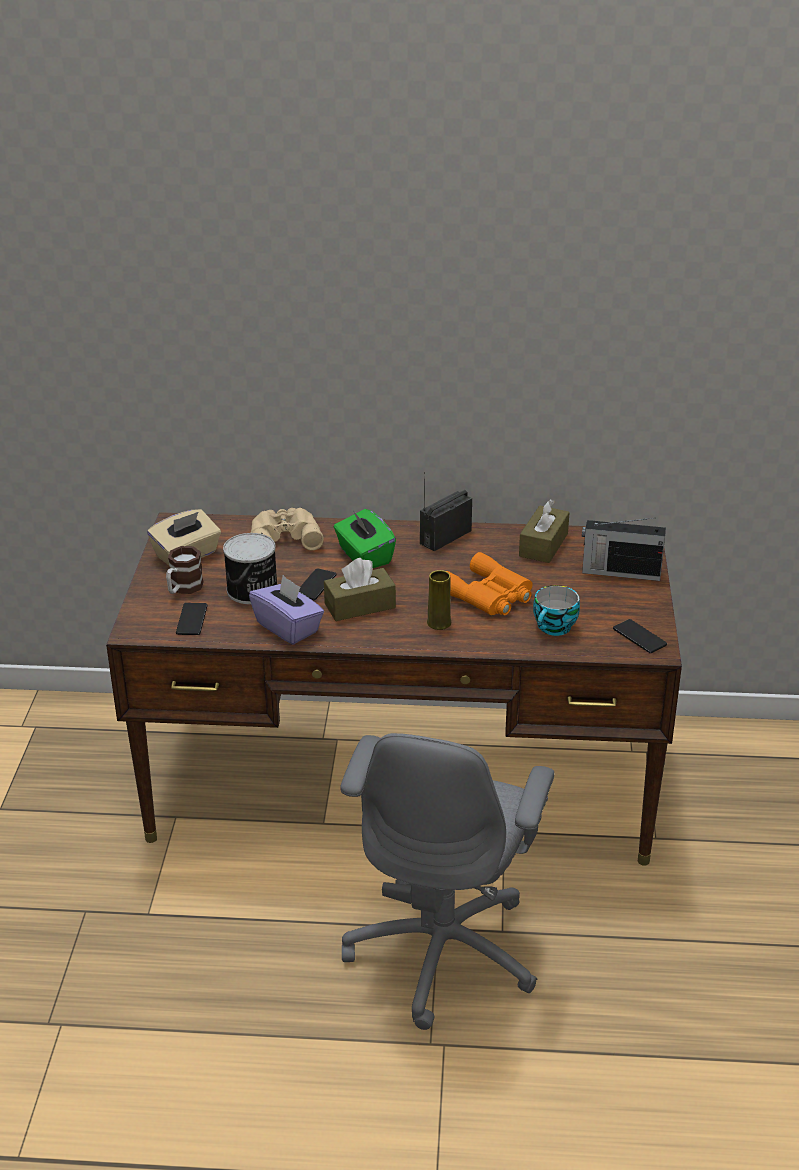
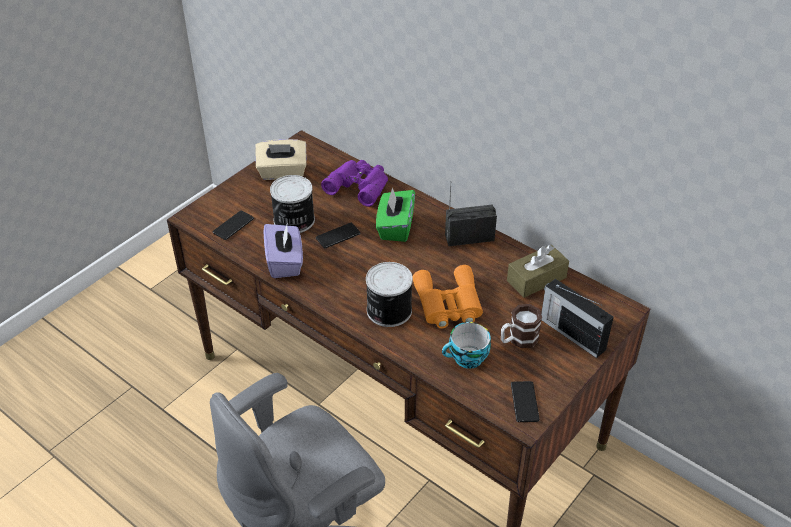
camera: 35 degrees right, 10 degrees up
mug [166,546,204,594] -> mug moved to [501,304,542,348]
beige binoculars [251,508,324,550] -> purple binoculars [321,160,388,207]
brown tissue box [324,558,396,621] -> none
yellow vase [427,570,451,630] -> can [366,262,413,327]

